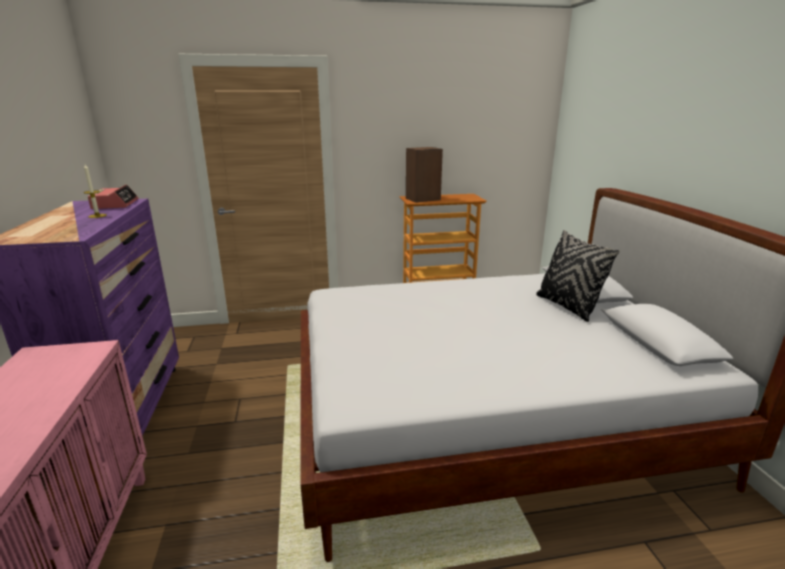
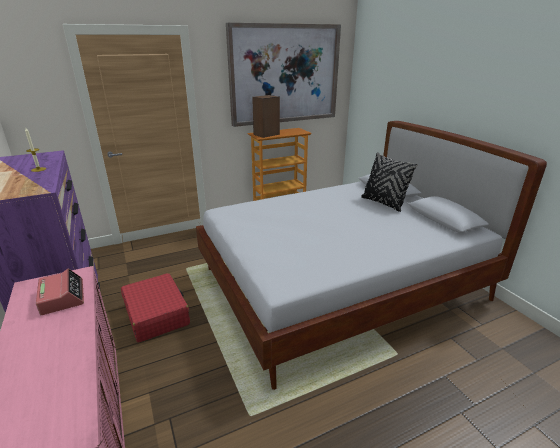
camera: 15 degrees left, 5 degrees up
alarm clock [88,185,138,209] -> alarm clock moved to [36,269,84,315]
none -> red suitcase [121,273,190,343]
none -> picture [226,23,341,127]

